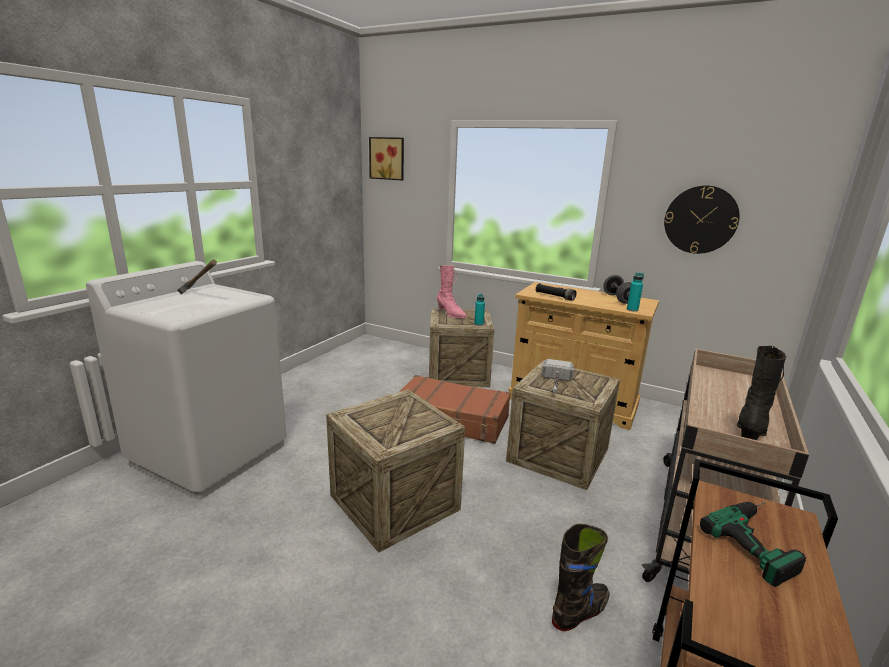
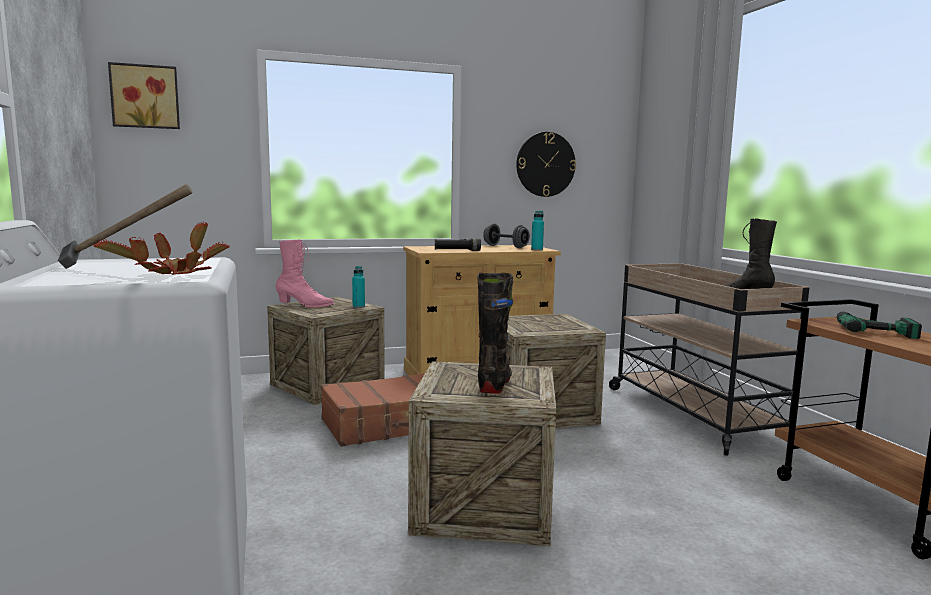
camera: 45 degrees left, 10 degrees down
hammer [542,359,574,393] -> none
black boot [552,524,610,631] -> black boot moved to [477,273,513,394]
none -> potted plant [93,221,230,275]

